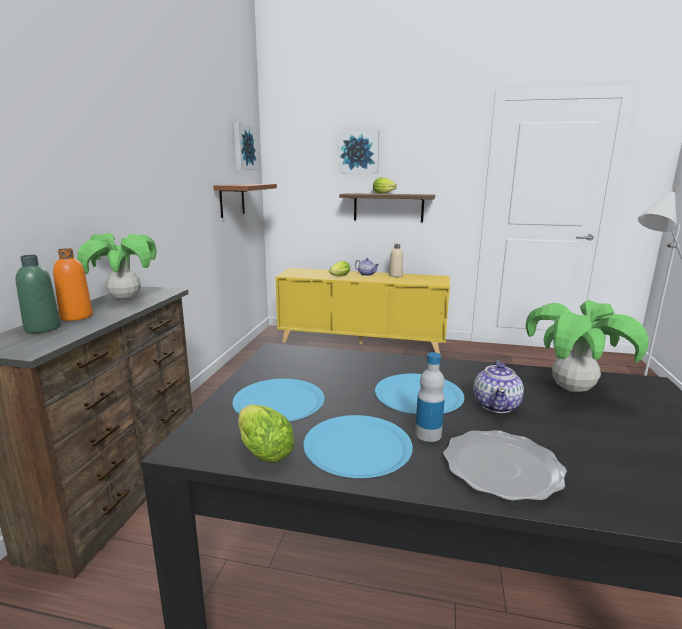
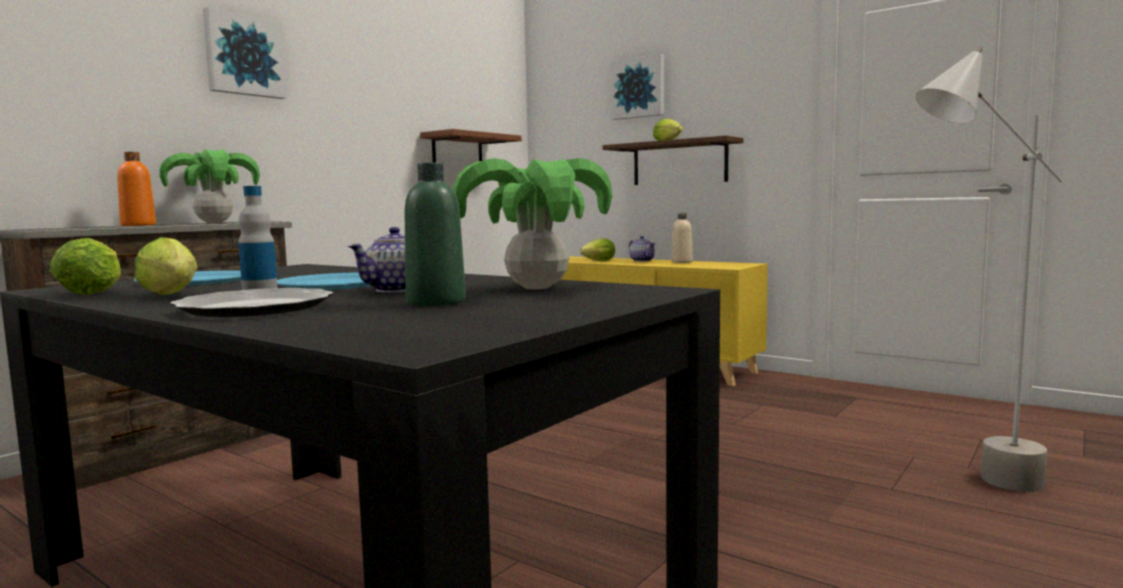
camera: 25 degrees right, 10 degrees down
green bottle [16,255,61,333] -> green bottle moved to [405,163,466,306]
picture [234,123,258,170] -> picture moved to [203,7,287,99]
blue plate [303,415,413,478] -> lettuce [135,237,198,295]

